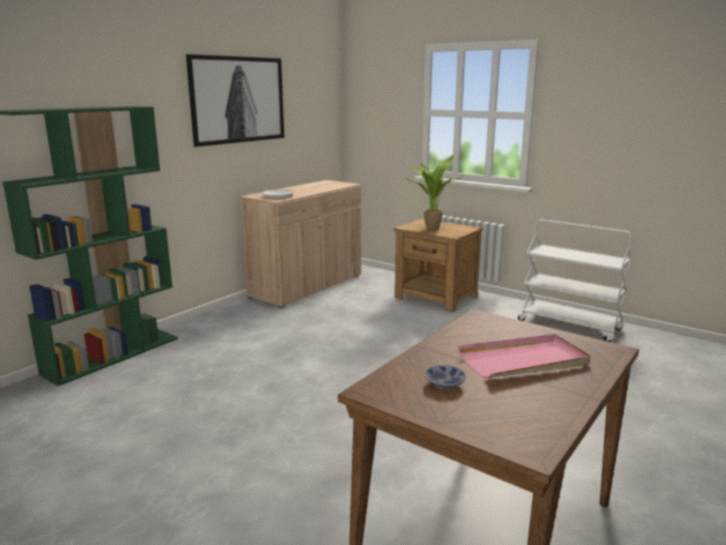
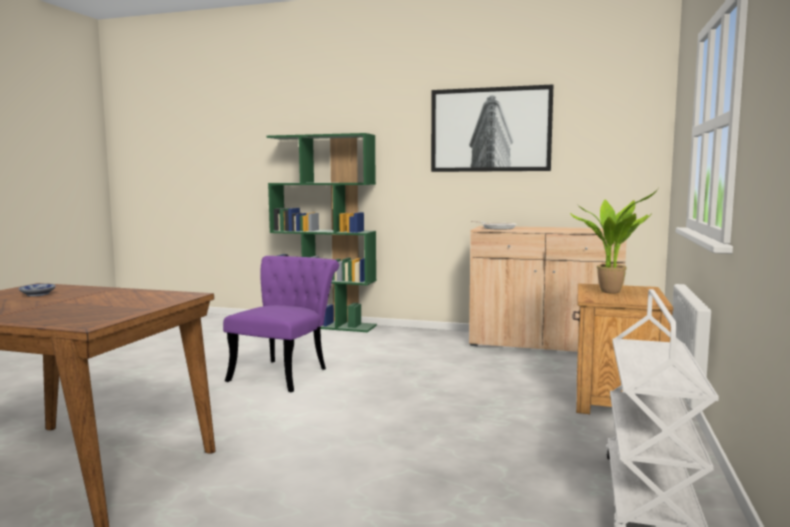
camera: 70 degrees right, 10 degrees down
pink tray [458,334,591,378] -> none
none -> purple chair [223,256,339,392]

